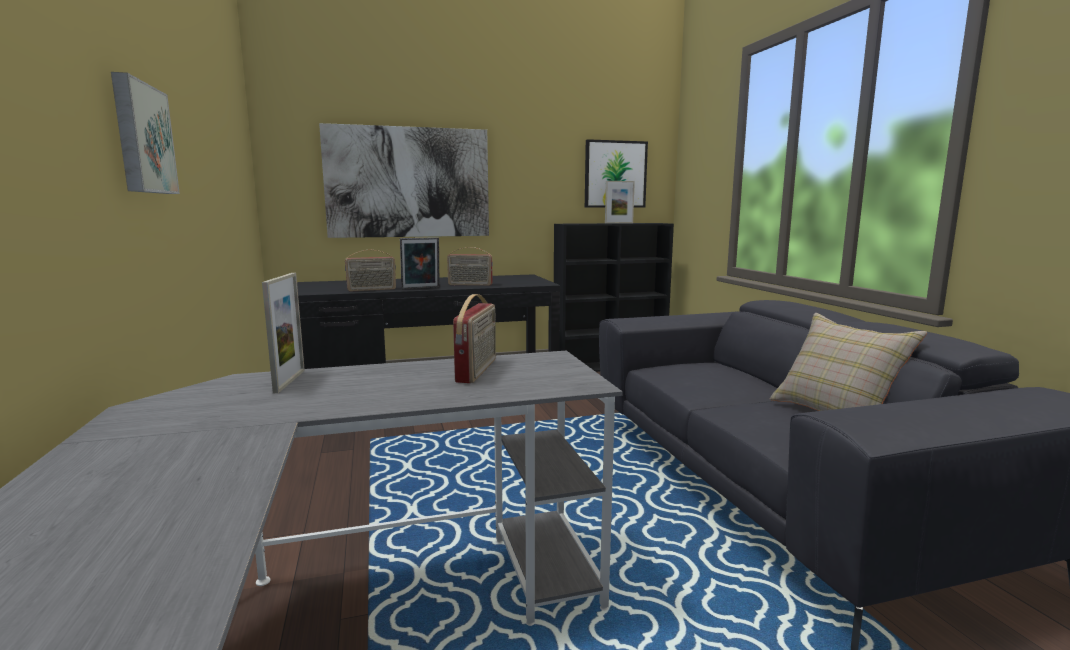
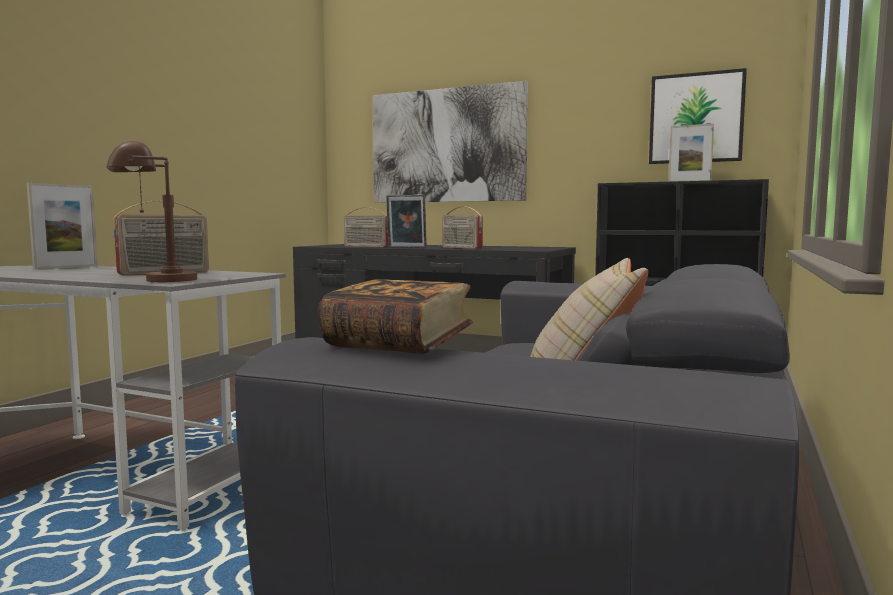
camera: 40 degrees right, 5 degrees down
picture [111,72,180,194] -> none
none -> brown table lamp [106,141,197,282]
none -> book [318,279,473,354]

